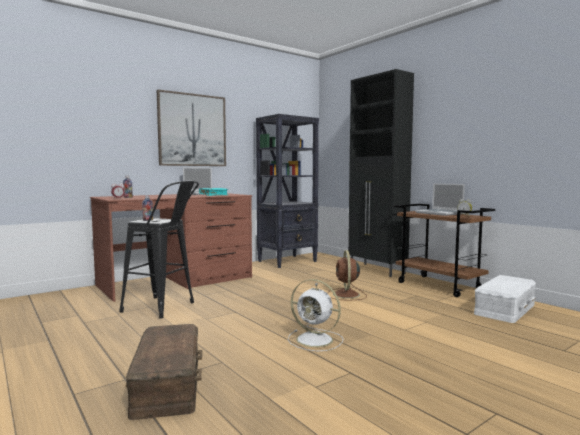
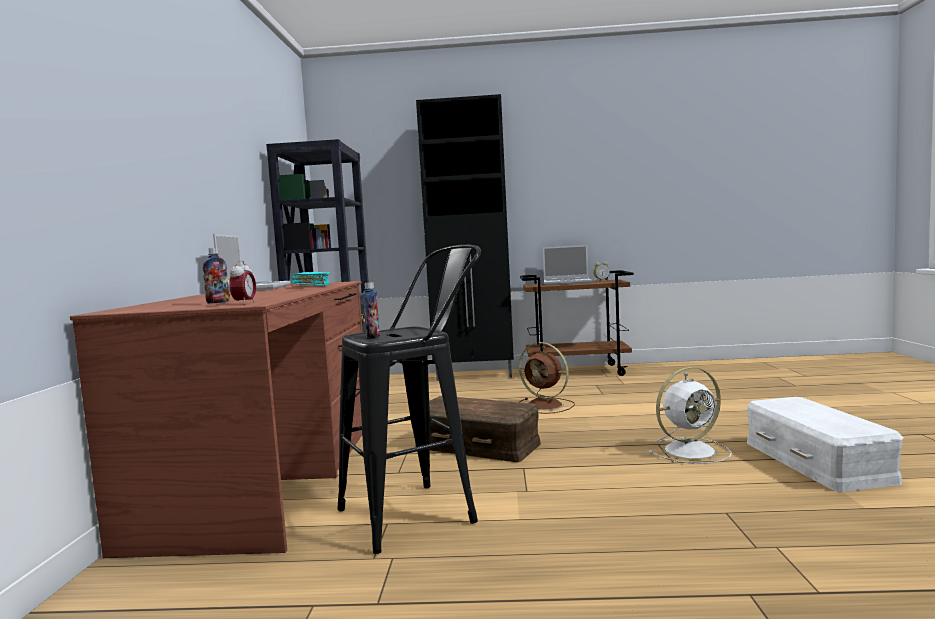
camera: 50 degrees left, 0 degrees up
brown storage box [125,324,202,420] -> brown storage box moved to [415,396,541,462]
picture [157,89,226,166] -> none
white storage box [474,275,536,323] -> white storage box moved to [746,397,904,492]

